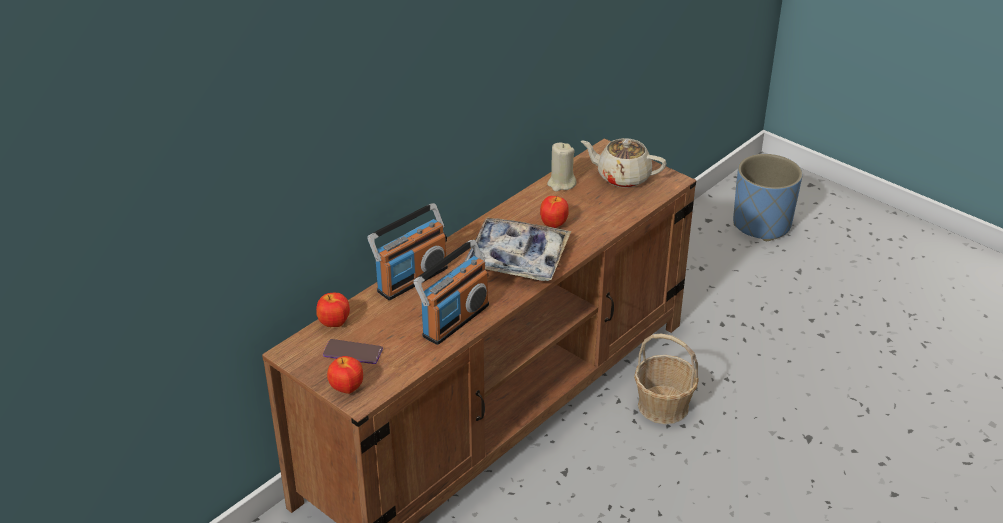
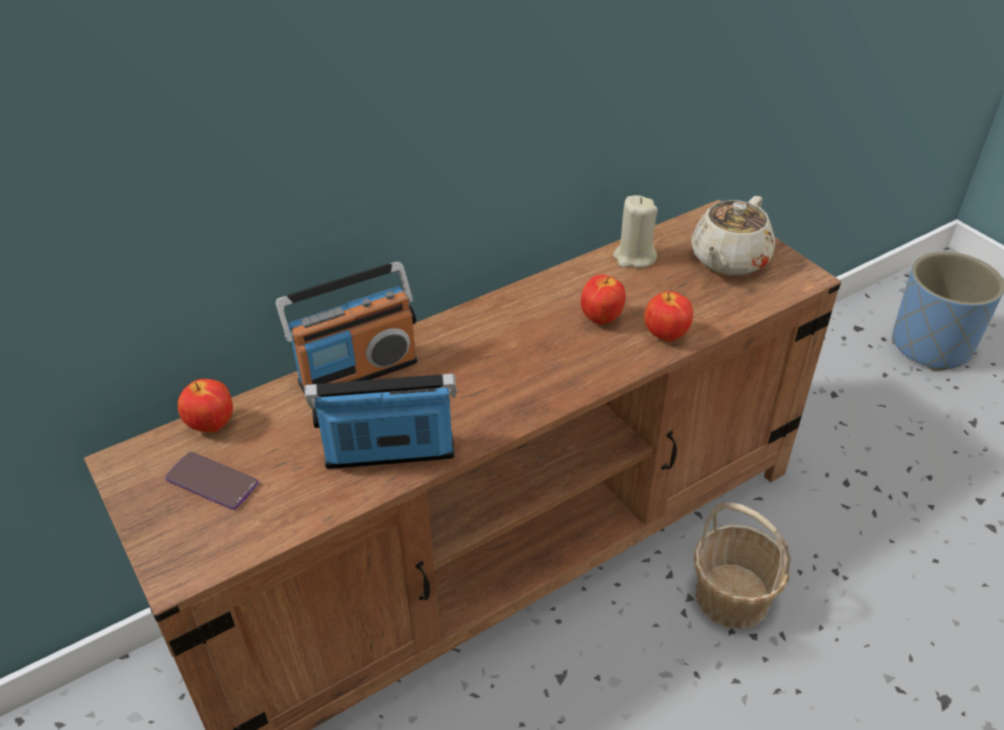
camera: 15 degrees right, 5 degrees up
apple [327,356,363,394] -> apple moved to [644,291,693,342]
radio [413,240,489,345] -> radio turned 150 degrees counterclockwise [305,374,457,469]
tray [464,218,571,281] -> none
beige teapot [581,138,666,188] -> beige teapot turned 90 degrees counterclockwise [691,196,775,275]

